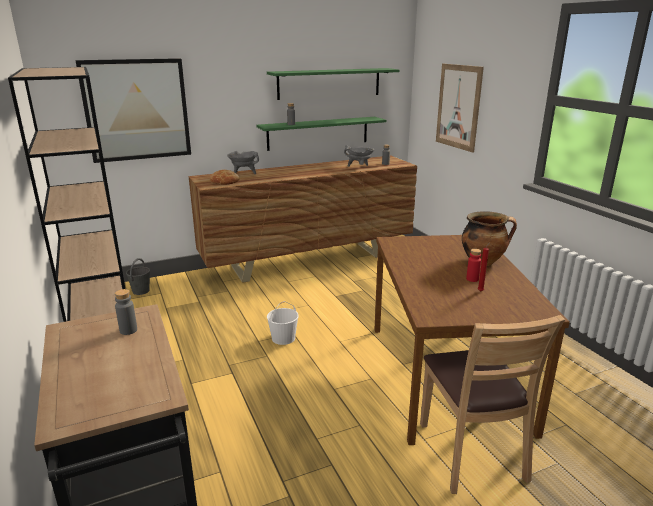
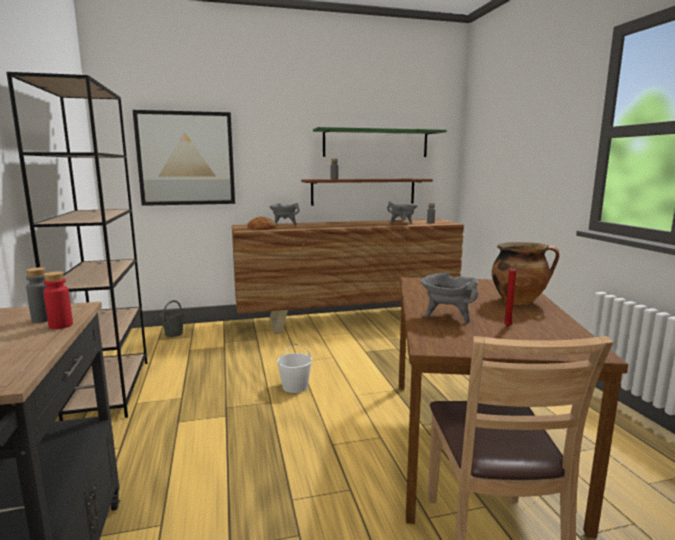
camera: 10 degrees right, 10 degrees down
green shelf [256,117,386,151] -> brown shelf [301,178,433,206]
picture [436,64,484,153] -> none
red bottle [466,249,481,282] -> red bottle moved to [43,271,73,329]
none -> grey cooking pot [421,272,479,323]

